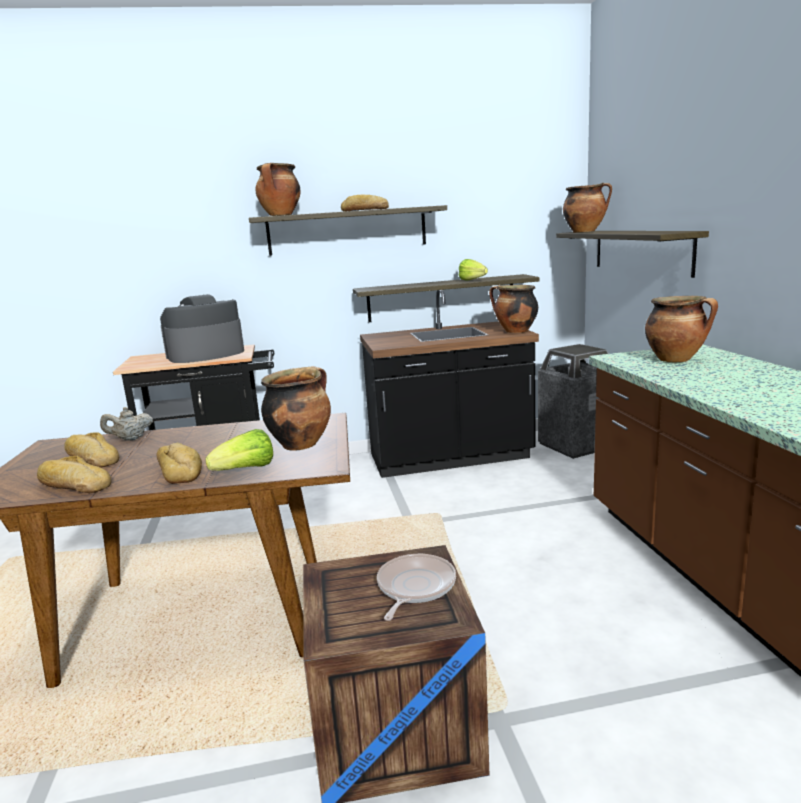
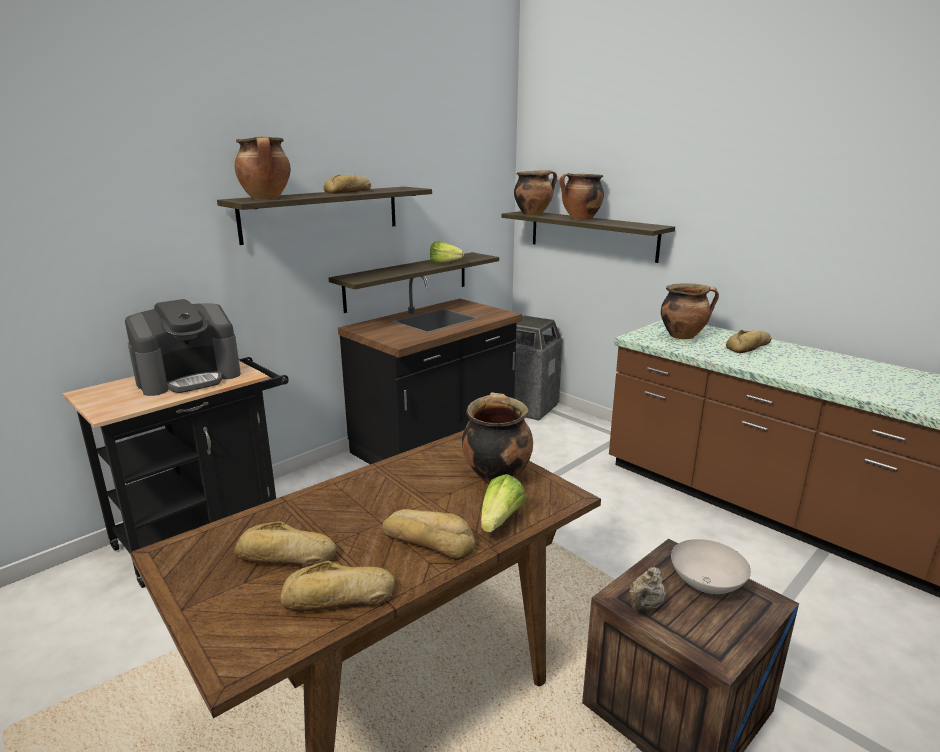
camera: 35 degrees left, 5 degrees up
beige teapot [100,407,153,441] -> beige teapot moved to [629,567,665,610]
coffee machine [160,294,244,363] -> coffee machine turned 150 degrees counterclockwise [125,299,241,396]
frying pan [377,554,456,621] -> white bowl [671,539,751,594]
cooking pot [489,285,538,333] -> cooking pot moved to [560,173,604,220]
none -> bread [726,330,771,353]

